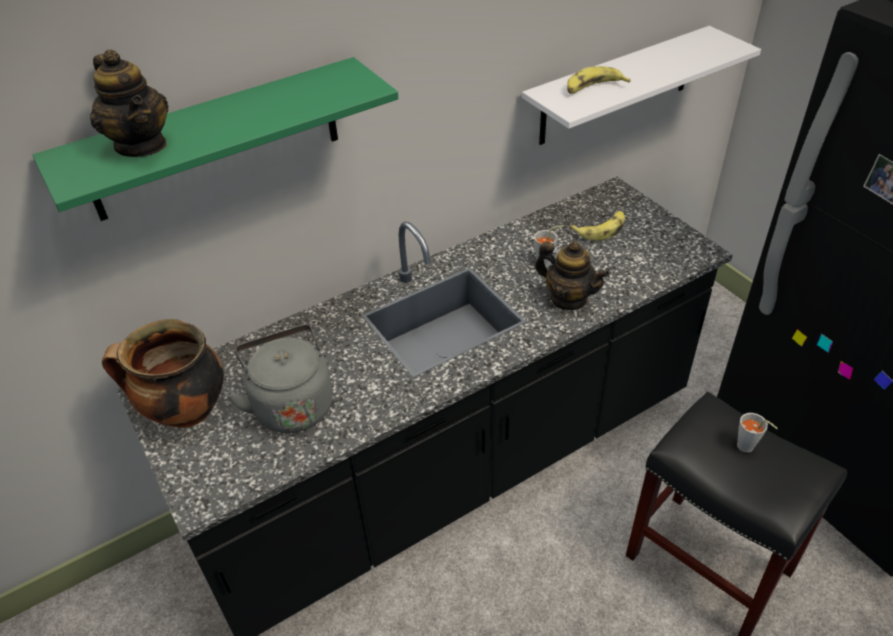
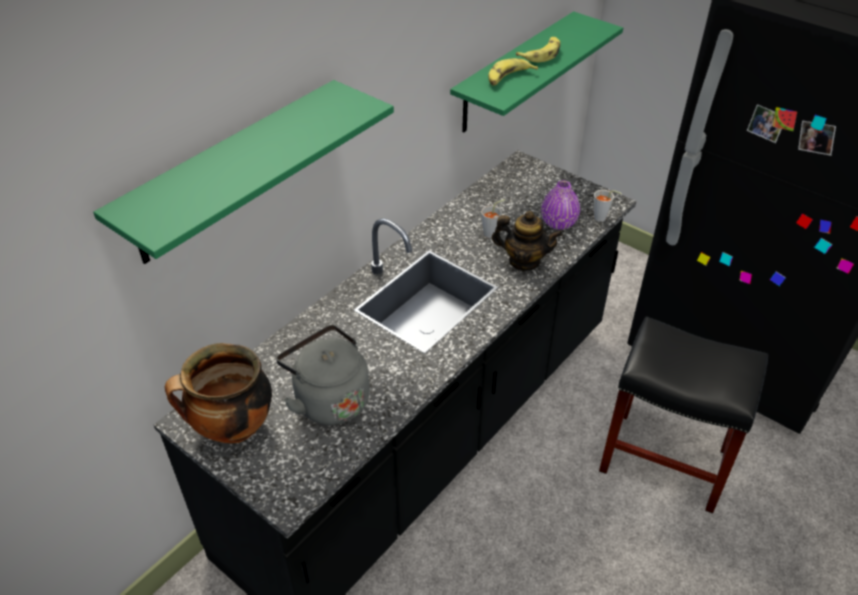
camera: 20 degrees left, 0 degrees up
teapot [90,50,168,157] -> none
white shelf [522,26,761,145] -> green shelf [450,11,623,133]
banana [570,211,625,240] -> banana moved to [516,37,560,62]
grey cup [737,413,778,453] -> grey cup moved to [594,190,622,222]
none -> purple vase [541,181,580,230]

